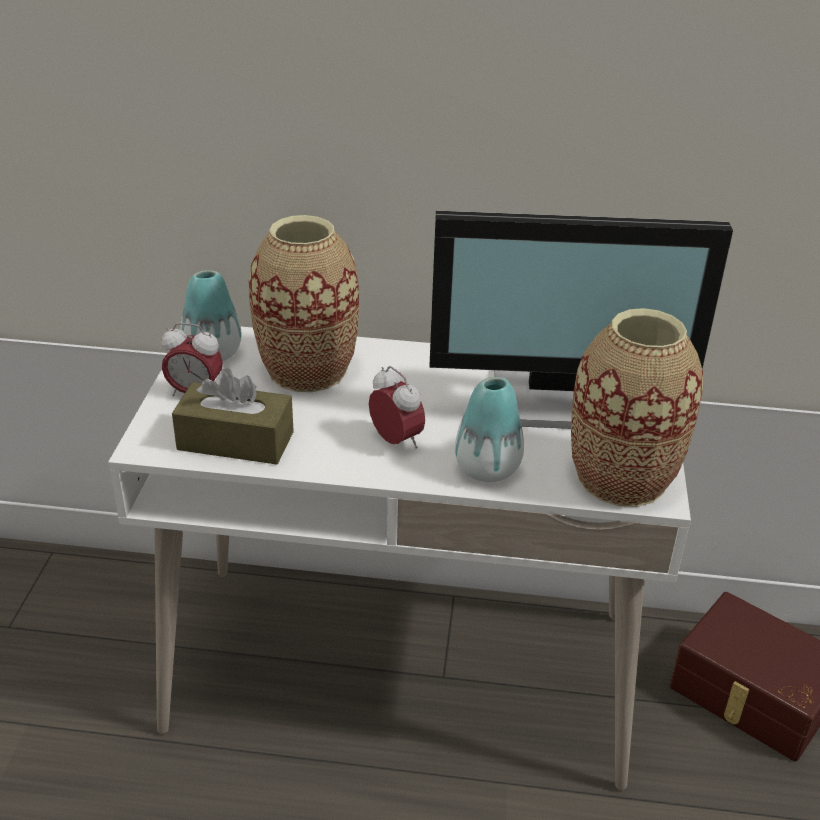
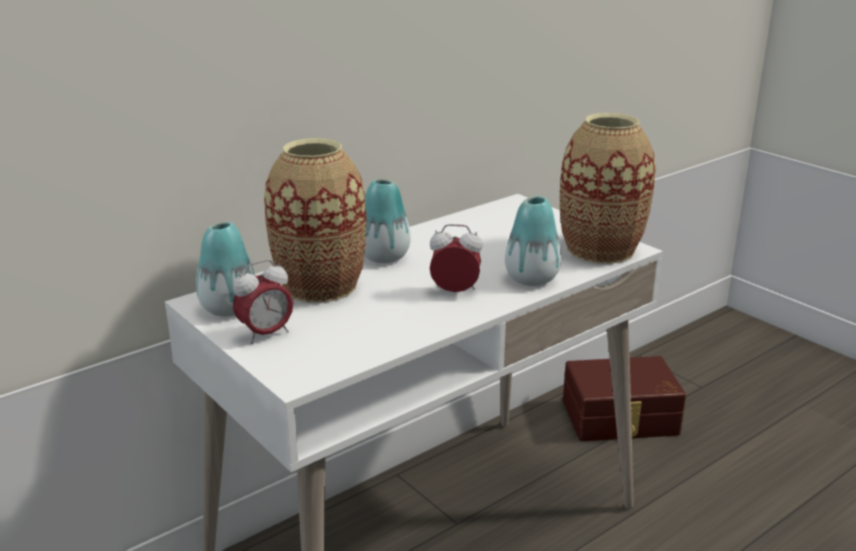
camera: 45 degrees left, 10 degrees down
brown tissue box [172,368,294,464] -> none
monitor [429,211,733,429] -> none
none -> vase [364,179,411,263]

